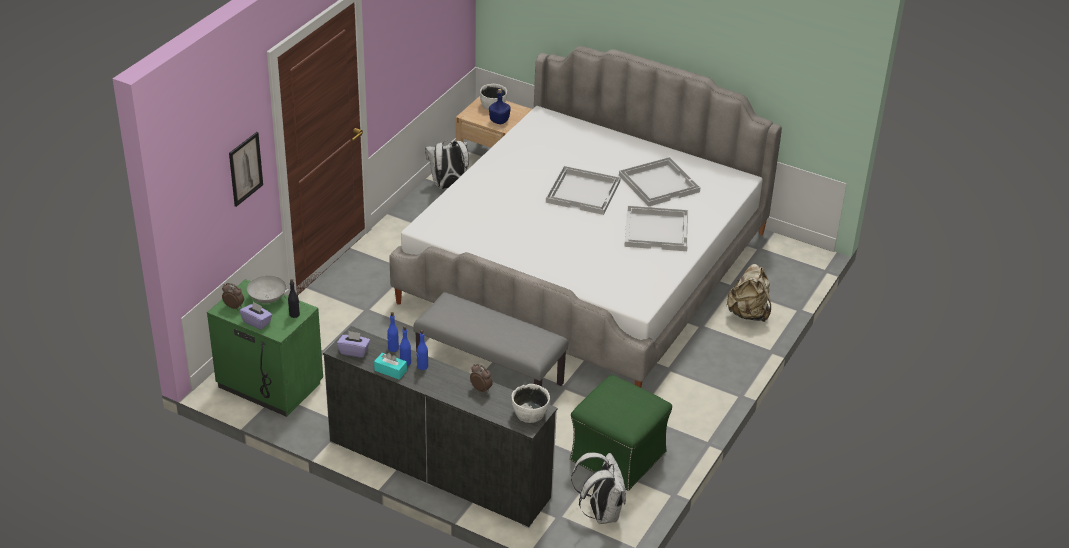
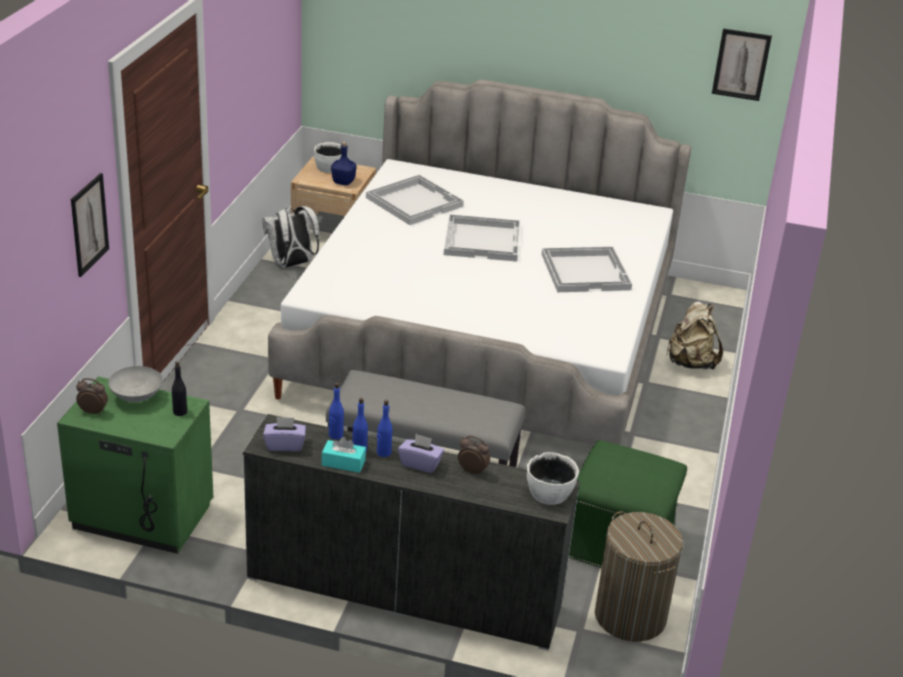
camera: 15 degrees left, 5 degrees down
purple tissue box [240,301,272,330] -> purple tissue box moved to [398,434,444,473]
white backpack [571,452,626,524] -> laundry basket [595,511,683,642]
white tray [619,157,701,207] -> white tray moved to [366,175,464,225]
none -> picture [712,28,772,101]

